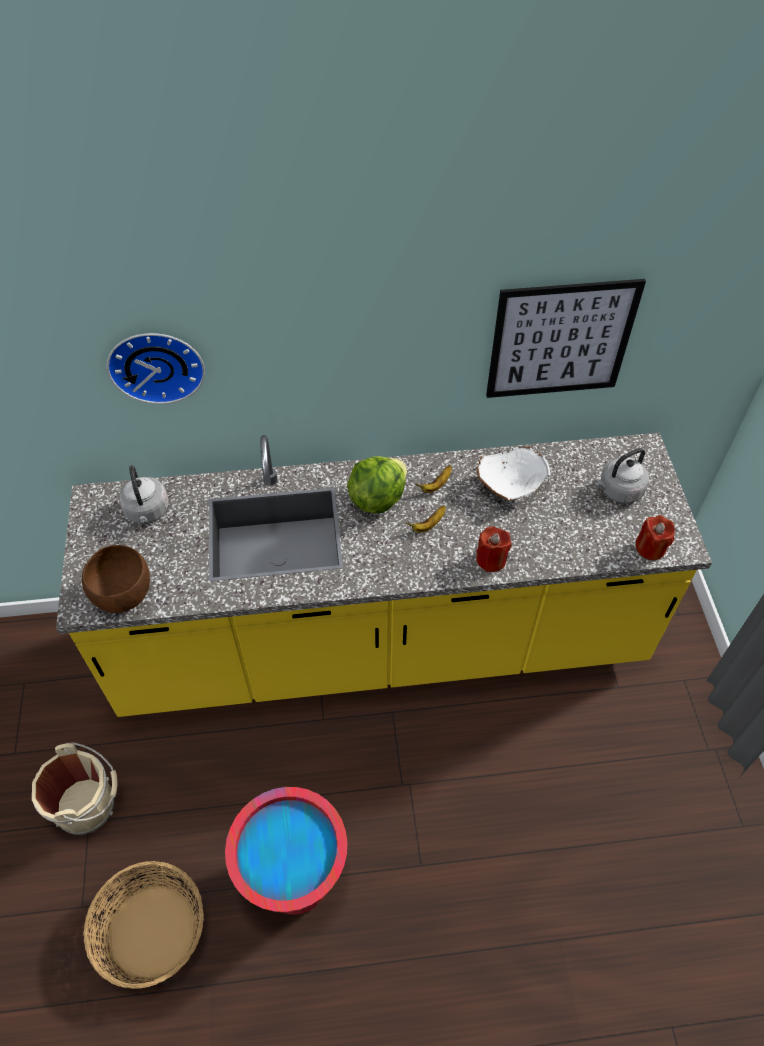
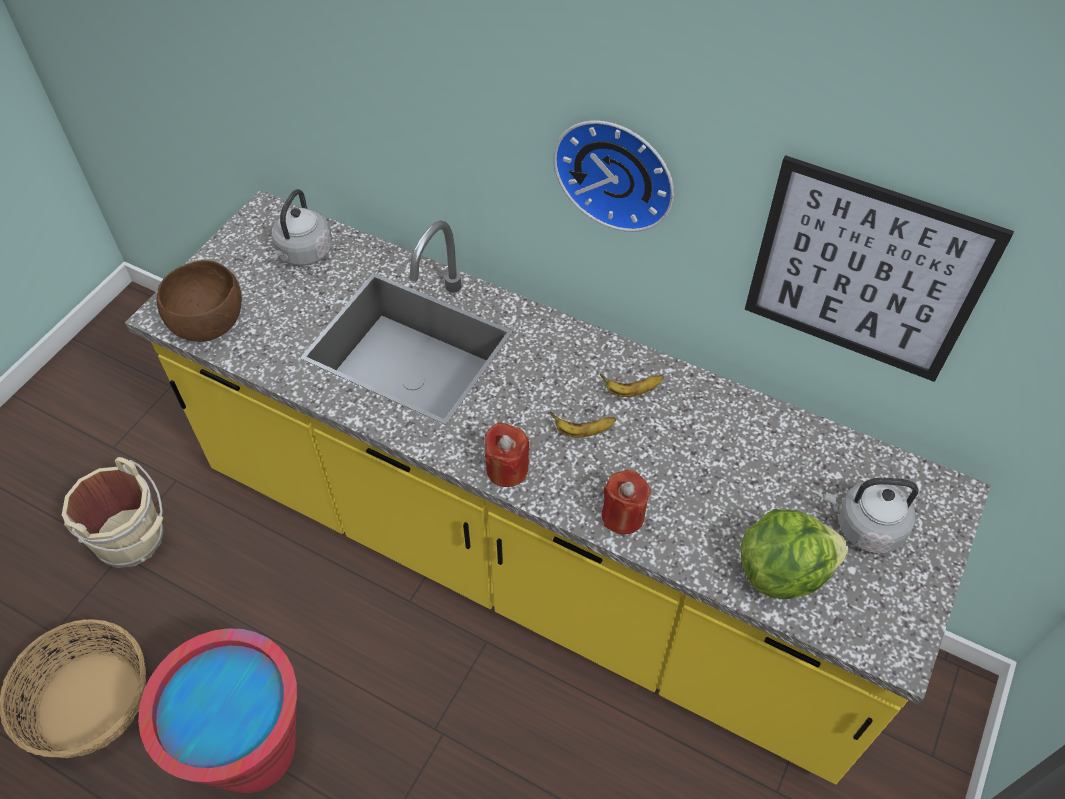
camera: 35 degrees right, 0 degrees up
wall clock [107,333,205,404] -> wall clock moved to [553,121,674,232]
lettuce [347,456,407,513] -> lettuce moved to [740,509,848,599]
white bowl [477,445,550,501] -> none
red candle [636,515,675,560] -> red candle moved to [485,422,530,487]

